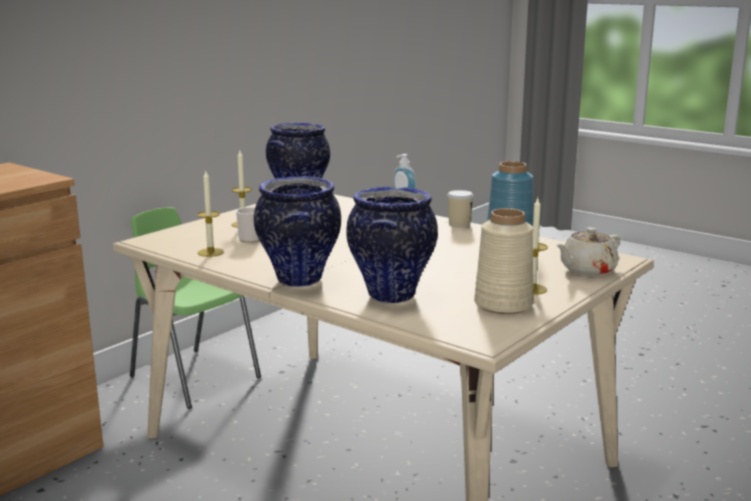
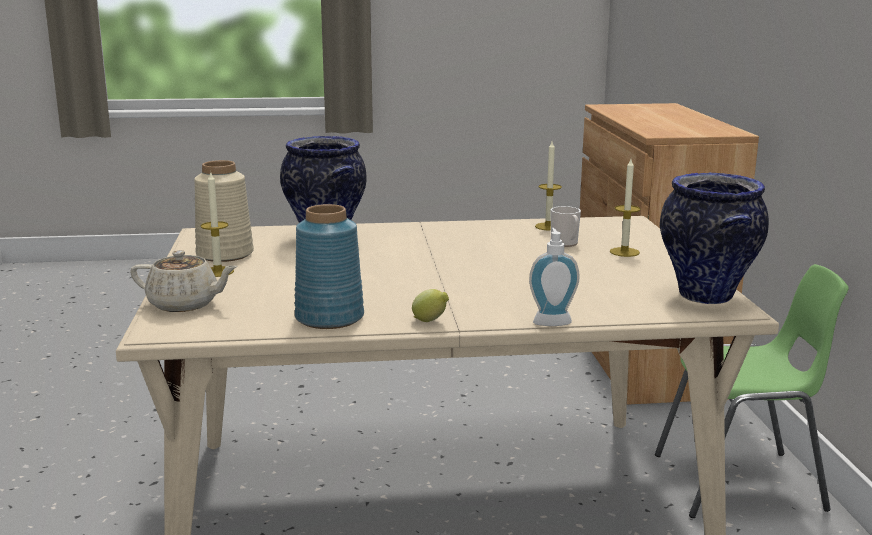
camera: 135 degrees right, 0 degrees up
vase [254,176,341,287] -> none
cup [447,190,473,228] -> lemon [412,289,449,322]
beige teapot [556,227,620,276] -> beige teapot turned 90 degrees clockwise [130,250,238,312]

